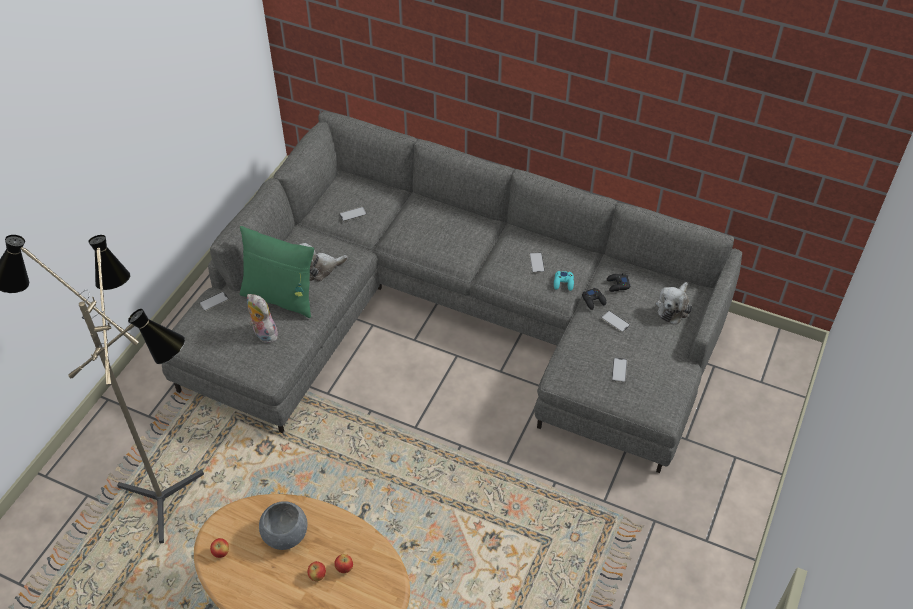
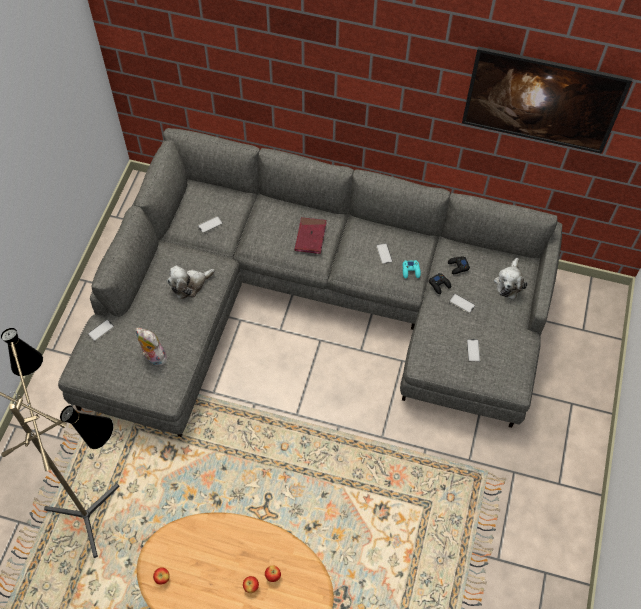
camera: 10 degrees left, 10 degrees up
green pillow [239,226,314,318] -> none
grey bowl [259,501,307,550] -> none
none -> red book [295,217,327,254]
none -> picture [462,46,633,154]

